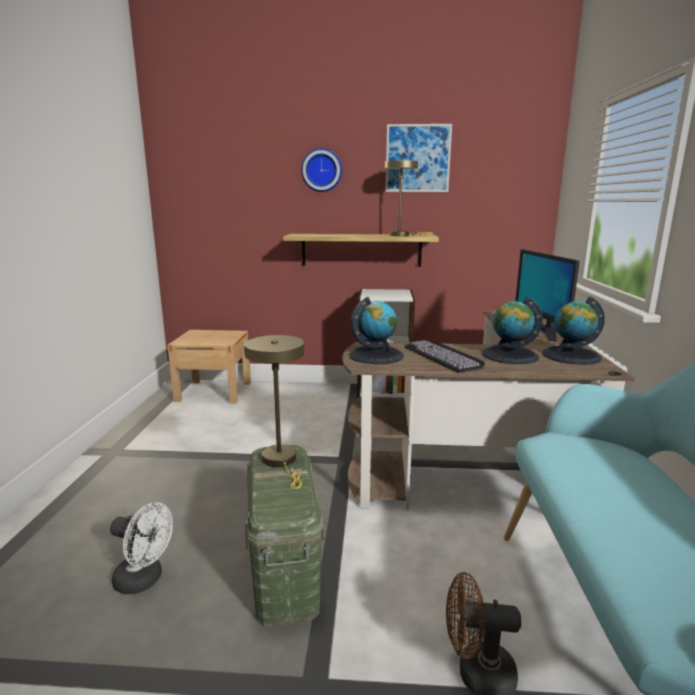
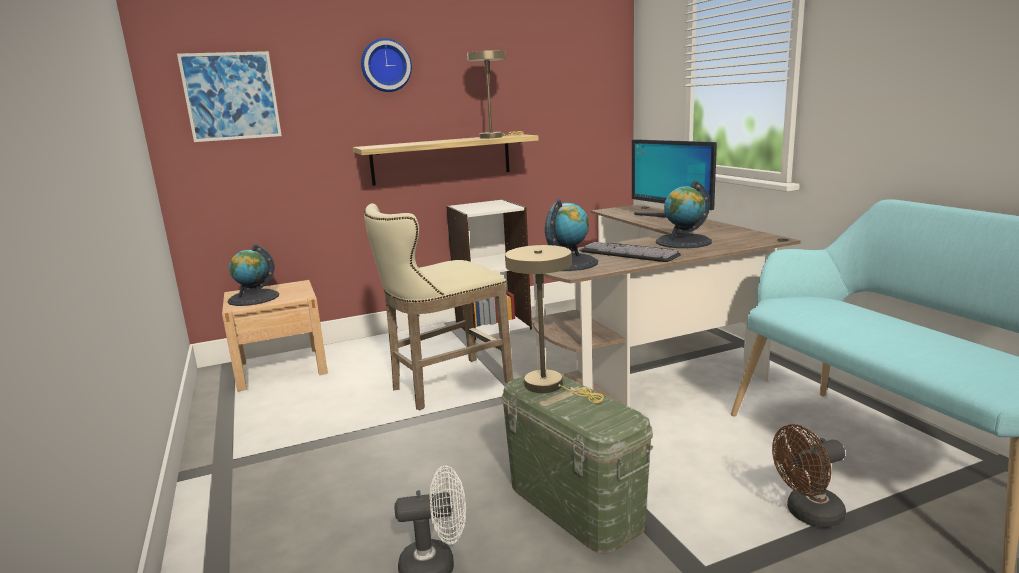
camera: 25 degrees left, 0 degrees up
picture [386,124,452,192] -> picture moved to [177,51,282,142]
globe [542,297,605,365] -> globe moved to [227,244,279,306]
none -> beige stool [364,203,513,410]

